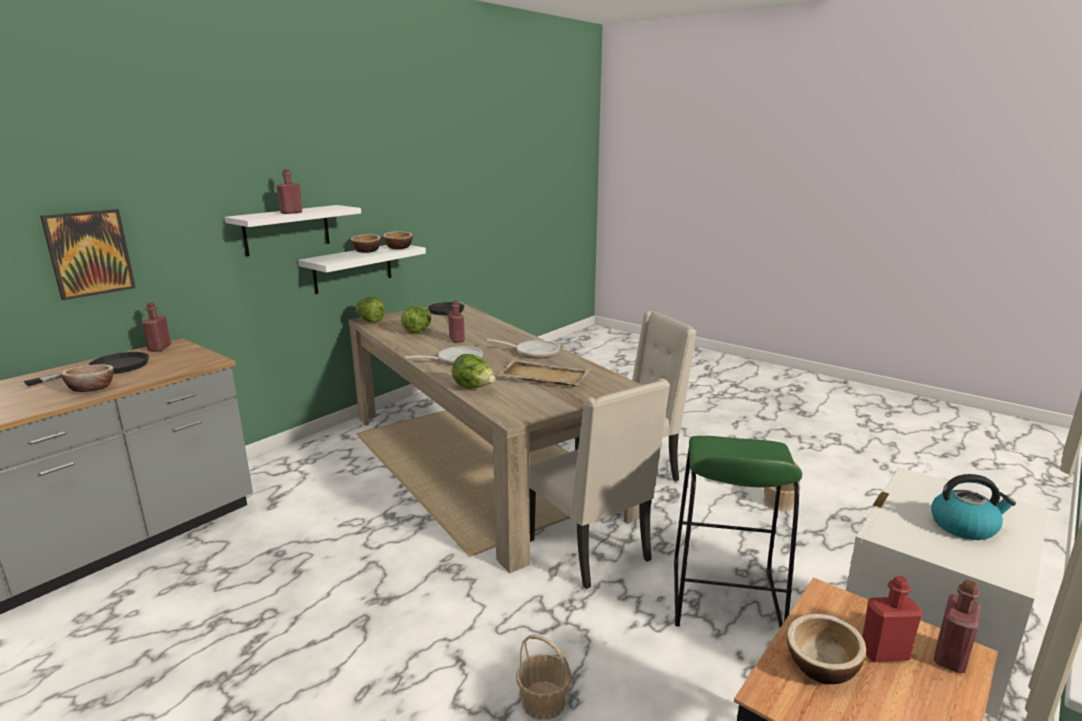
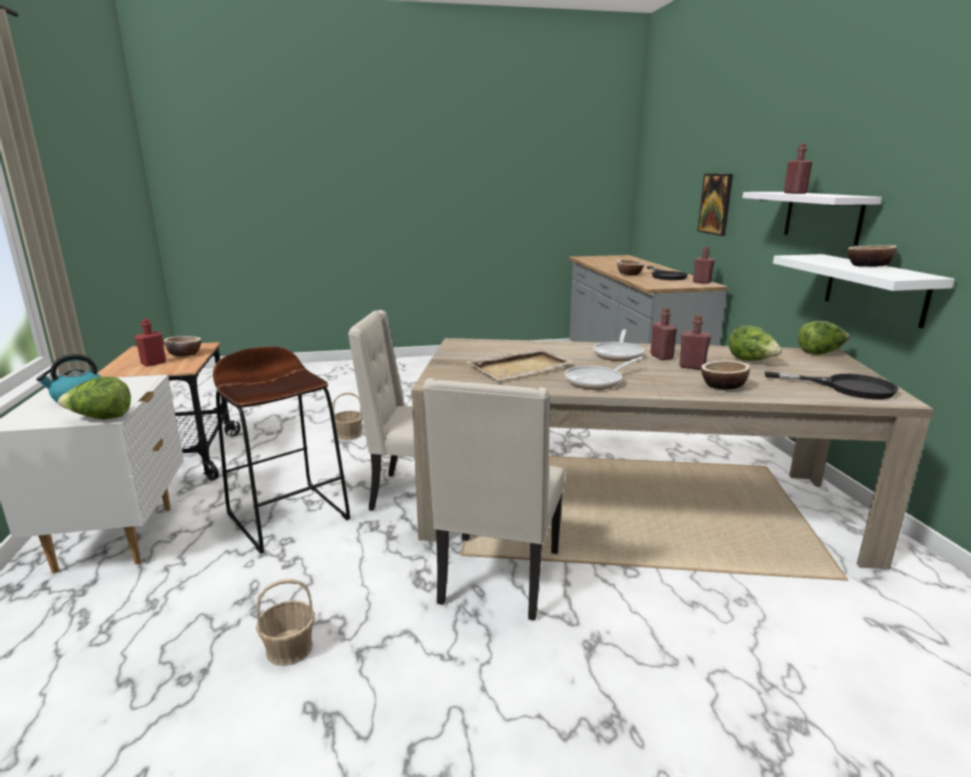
camera: 130 degrees right, 0 degrees up
bowl [383,231,413,249] -> bowl moved to [701,361,750,389]
lettuce [452,354,495,388] -> lettuce moved to [58,377,131,419]
green stool [674,436,802,628] -> brown stool [213,347,351,554]
red bottle [933,580,981,673] -> red bottle moved to [650,308,677,360]

